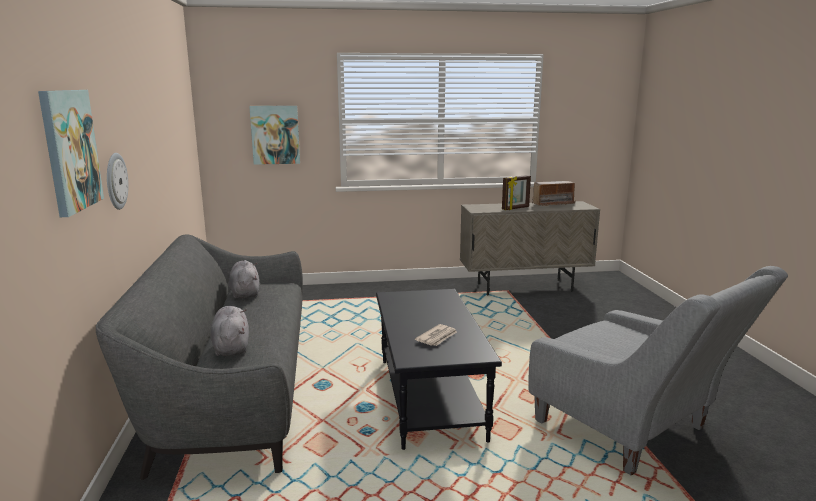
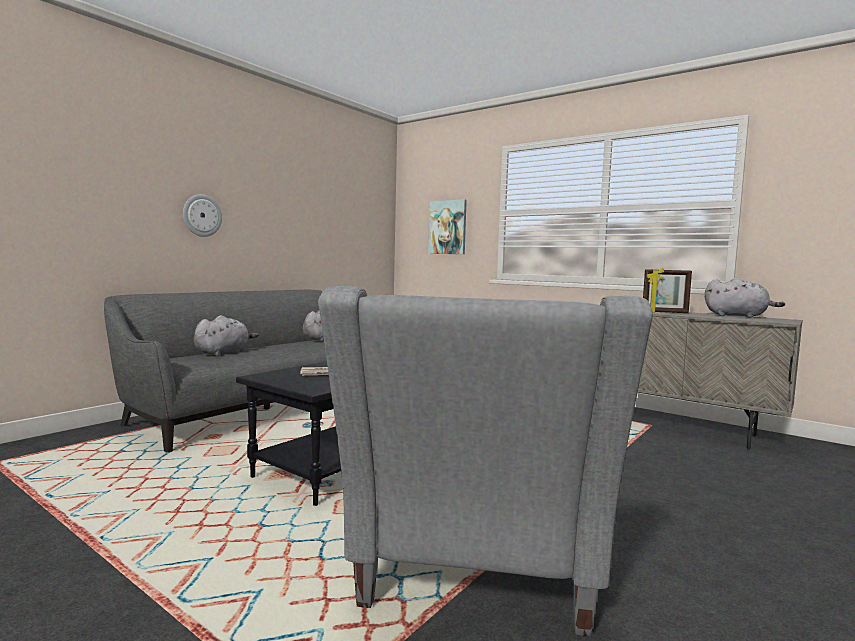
camera: 45 degrees right, 10 degrees down
picture [38,90,104,217] -> none
radio [532,181,575,206] -> grey plush toy [705,278,785,318]

